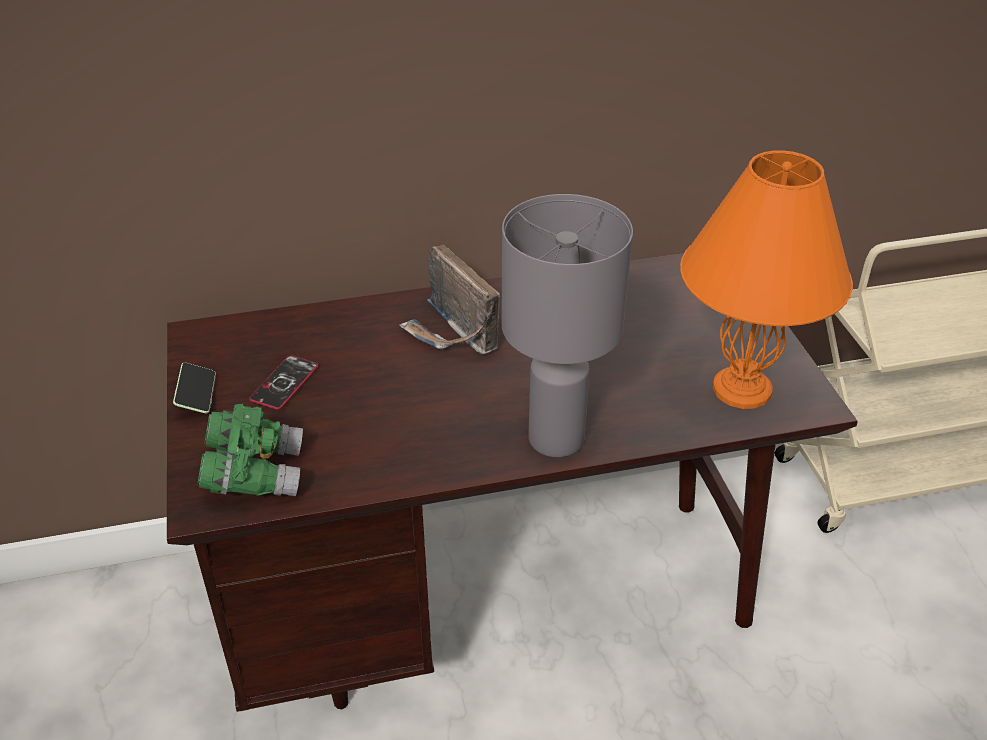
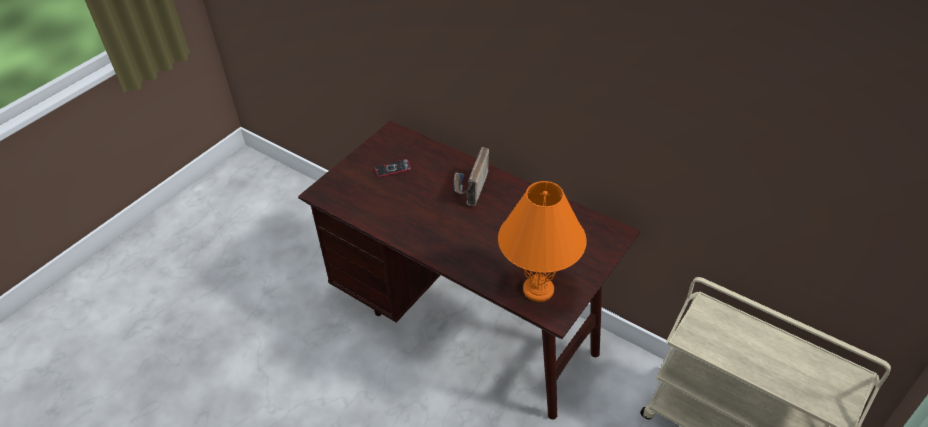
camera: 50 degrees right, 5 degrees up
phone [173,362,216,413] -> none
green binoculars [197,404,303,496] -> none
grey table lamp [502,194,633,457] -> none

